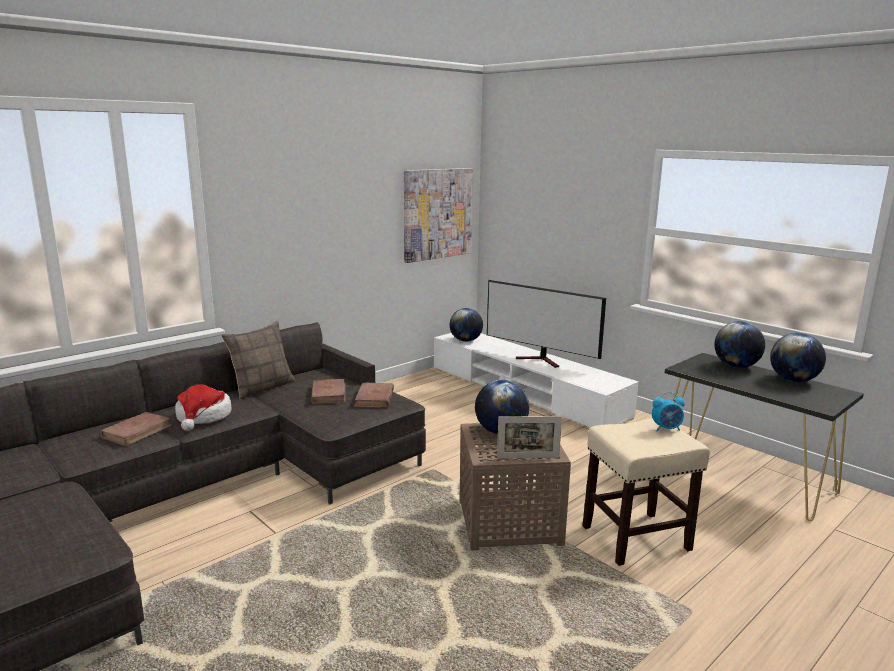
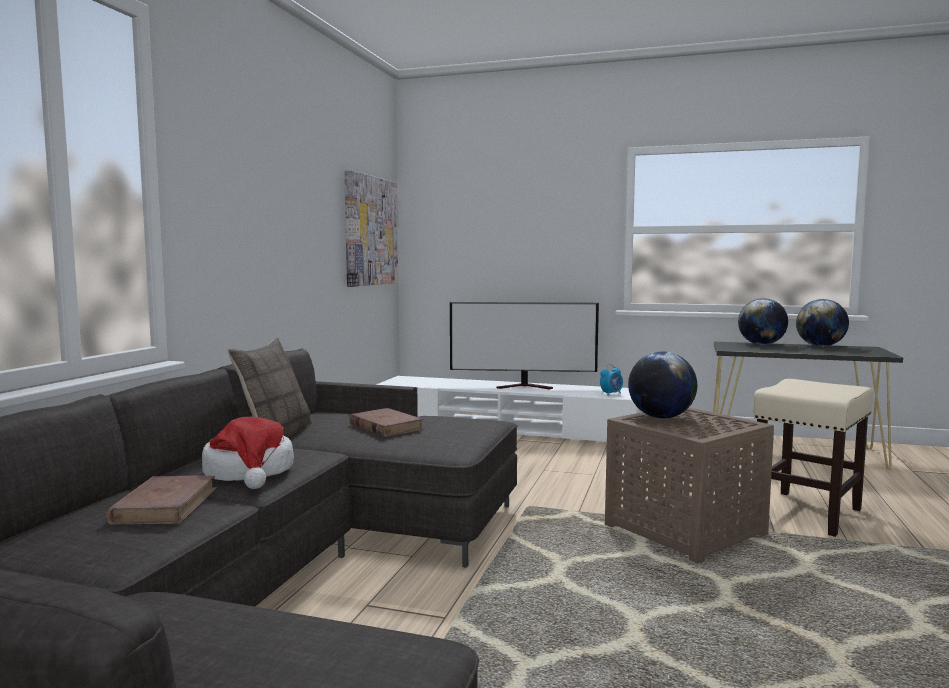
camera: 30 degrees left, 10 degrees down
brown book [354,383,394,408] -> none
globe [450,308,483,342] -> none
picture frame [497,416,562,459] -> none
alarm clock [652,392,685,431] -> alarm clock moved to [600,364,623,396]

